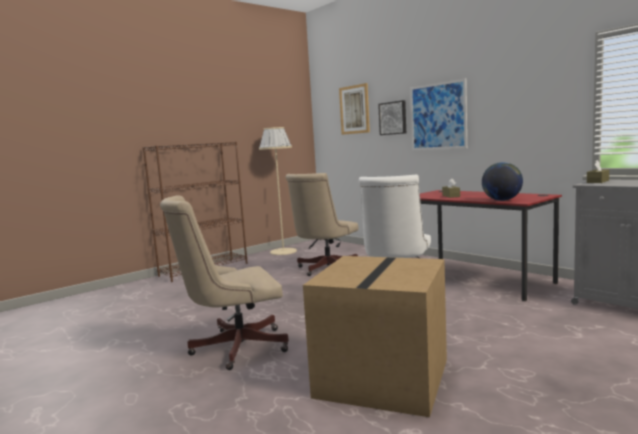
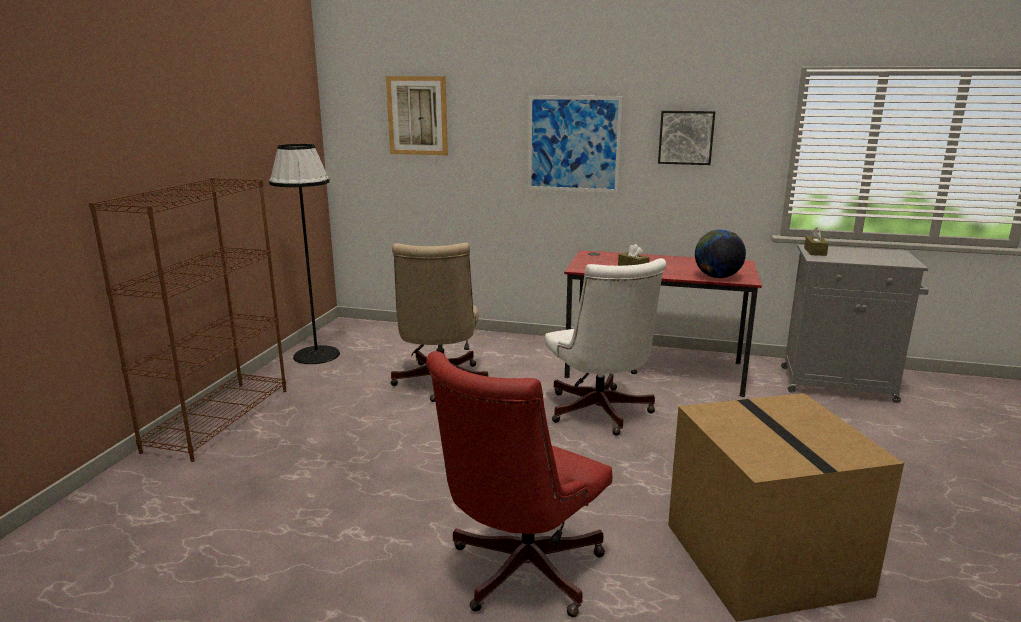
camera: 35 degrees left, 10 degrees up
beige office chair [160,195,289,370] -> red office chair [426,351,612,617]
beige floor lamp [259,127,297,255] -> black floor lamp [269,144,340,364]
picture [378,100,406,135] -> picture moved to [658,111,715,165]

